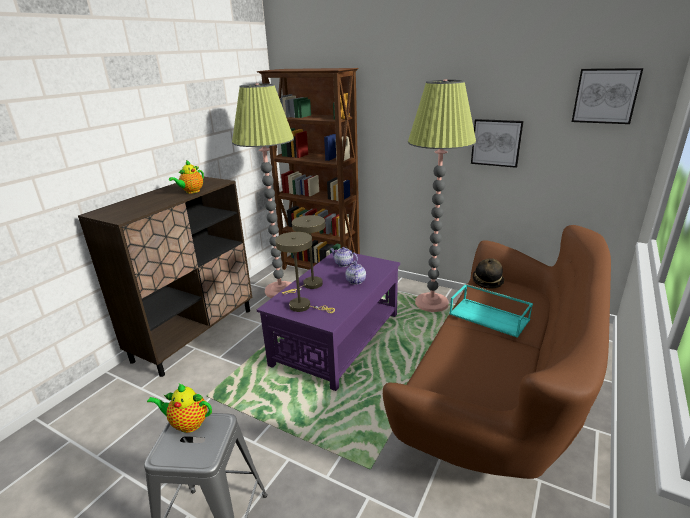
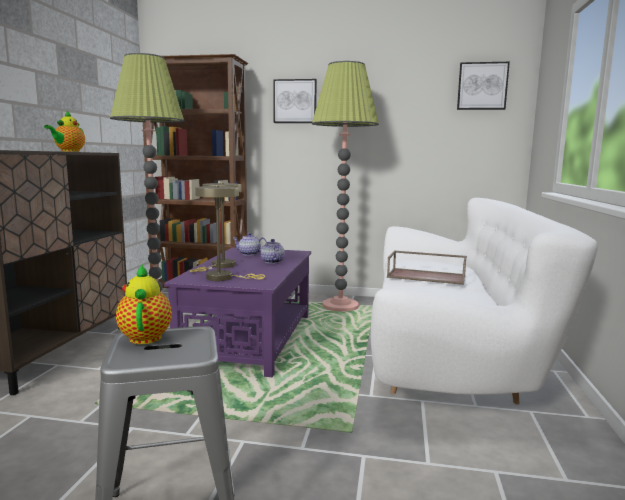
camera: 20 degrees left, 15 degrees down
teapot [147,383,212,433] -> teapot turned 90 degrees clockwise [116,264,172,344]
brown sofa [383,225,611,479] -> white sofa [371,198,598,404]
turquoise tray [449,284,533,338] -> brown tray [387,251,467,285]
picture [471,119,524,168] -> picture moved to [274,79,317,123]
hat [472,258,504,289] -> none

